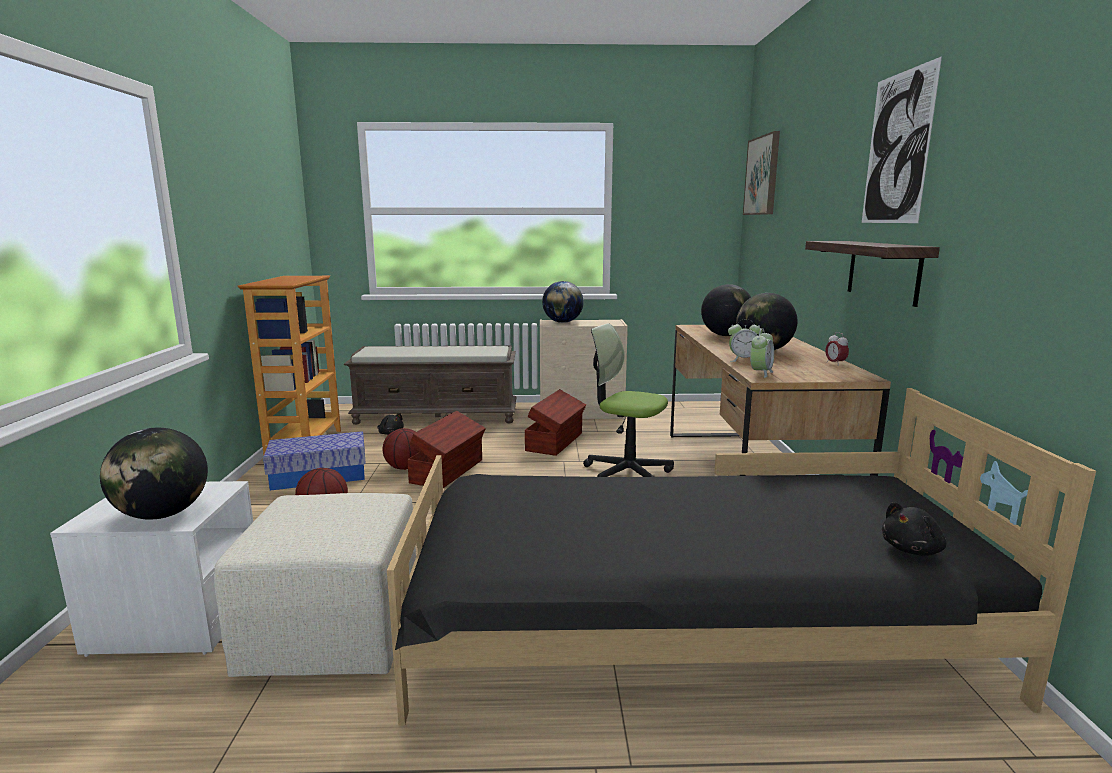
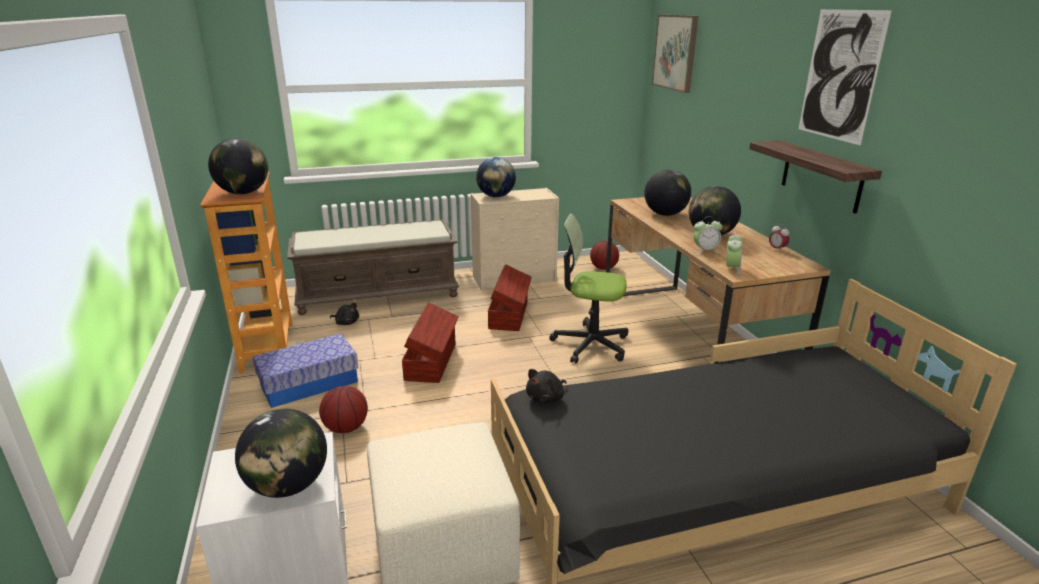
camera: 15 degrees left, 10 degrees up
basketball [382,428,420,470] -> basketball moved to [590,241,619,270]
black plush toy [882,502,946,555] -> black plush toy moved to [526,369,567,403]
none -> globe [208,138,268,194]

